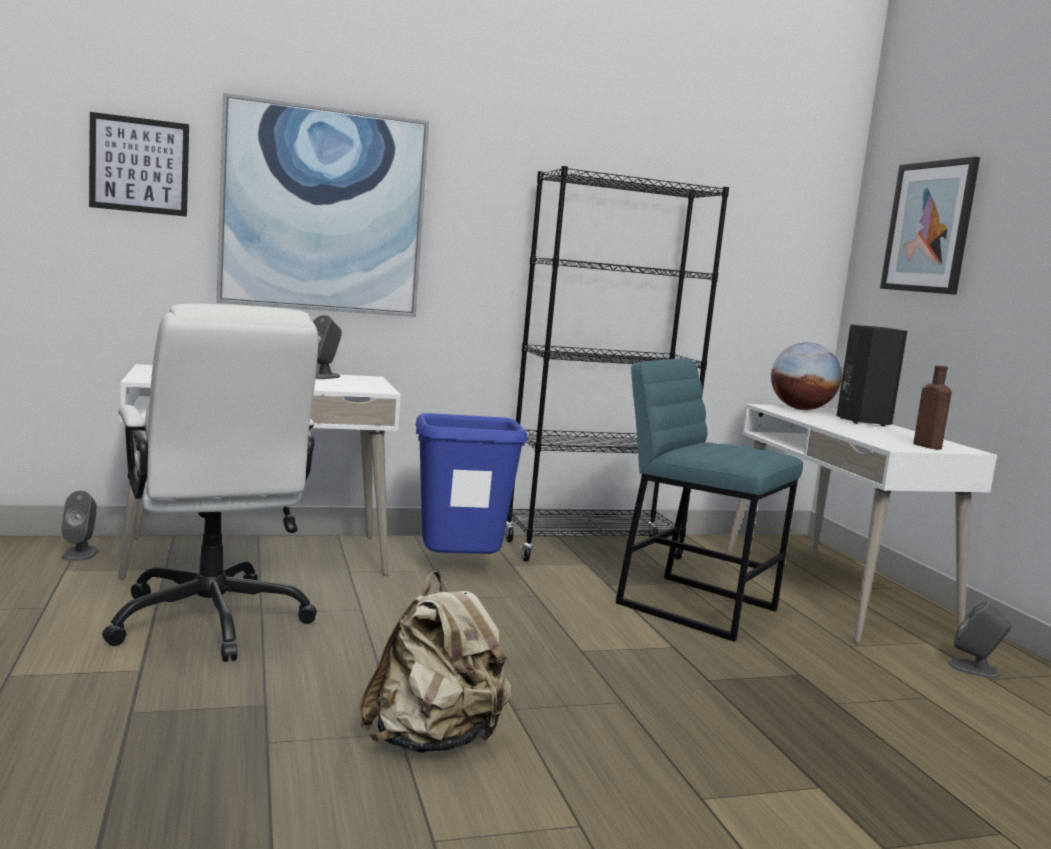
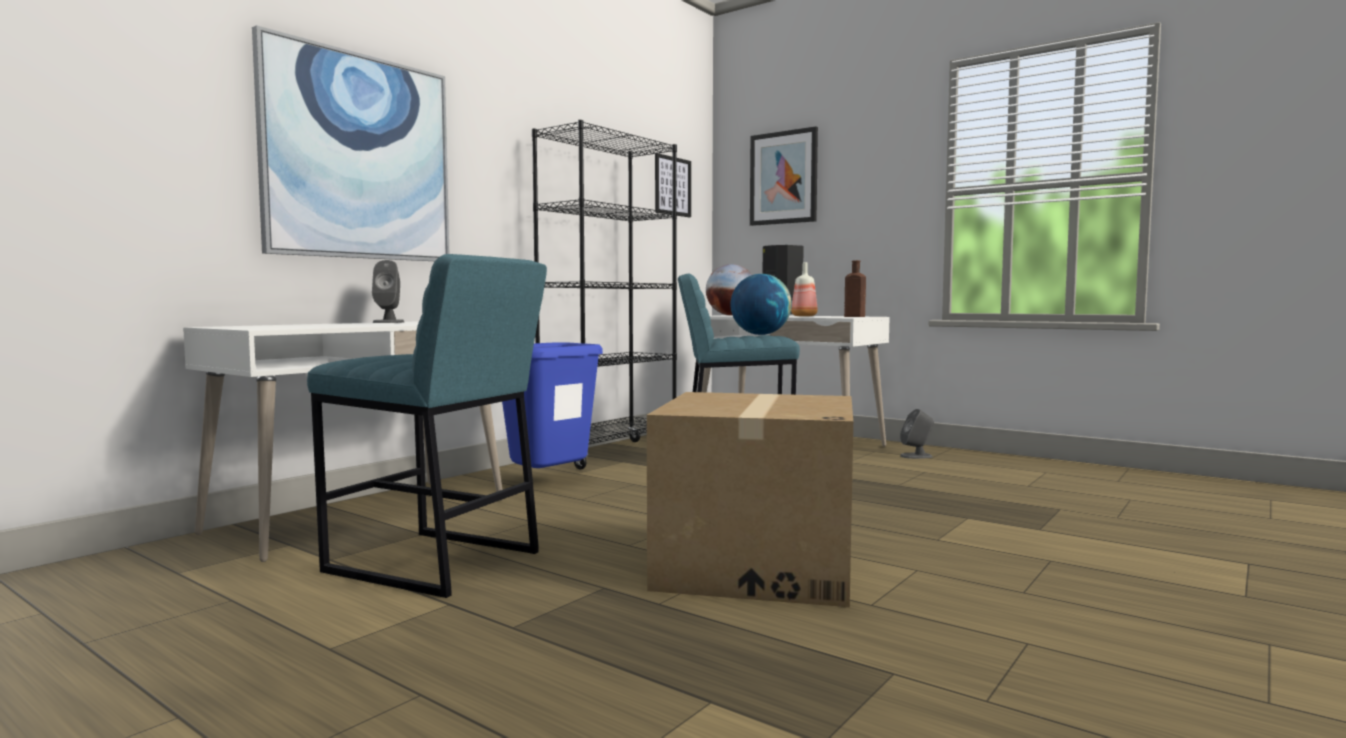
camera: 35 degrees left, 5 degrees down
grey speaker [61,491,99,561] -> none
picture [89,112,189,217] -> picture moved to [655,153,691,217]
white office chair [102,304,318,662] -> blue stool [307,254,547,598]
beige backpack [359,571,512,753] -> cardboard box [647,392,853,607]
none -> globe [730,274,792,335]
none -> bottle [791,262,818,316]

